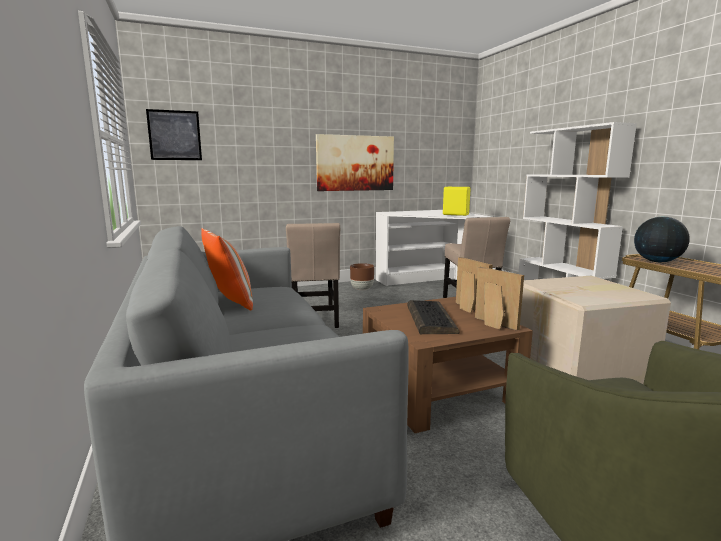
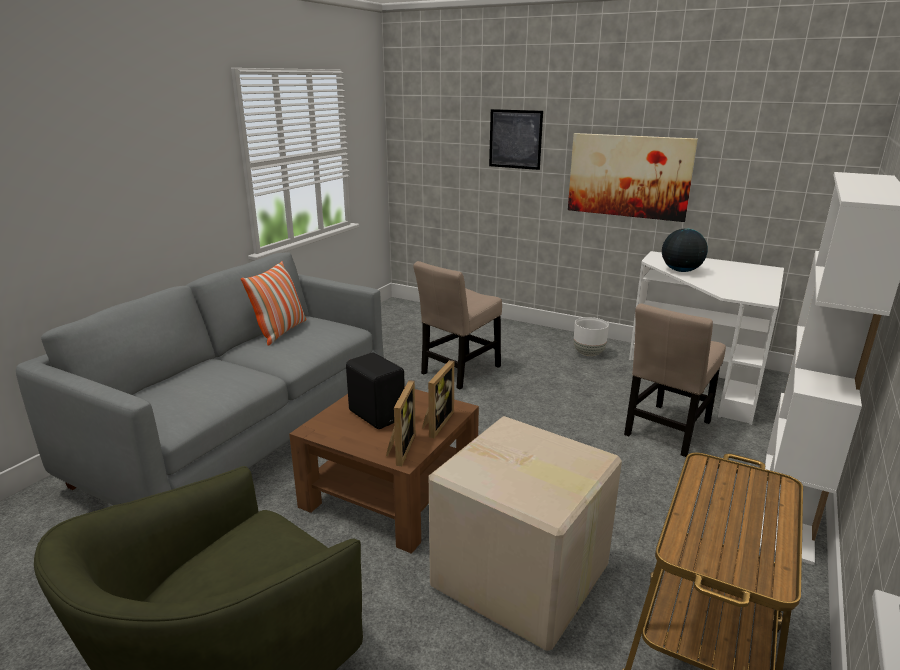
camera: 50 degrees right, 10 degrees up
picture [146,109,202,160] -> picture moved to [489,109,543,170]
brown planter [350,263,374,290] -> white planter [574,317,609,356]
keyboard [408,300,460,334] -> black speaker [346,352,405,429]
yellow speaker [443,187,471,216] -> none
globe [634,217,690,262] -> globe moved to [662,229,708,272]

